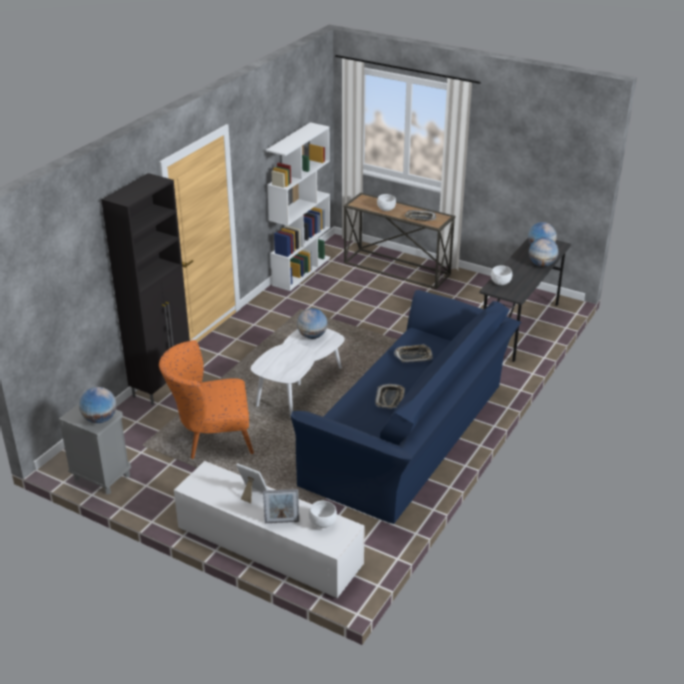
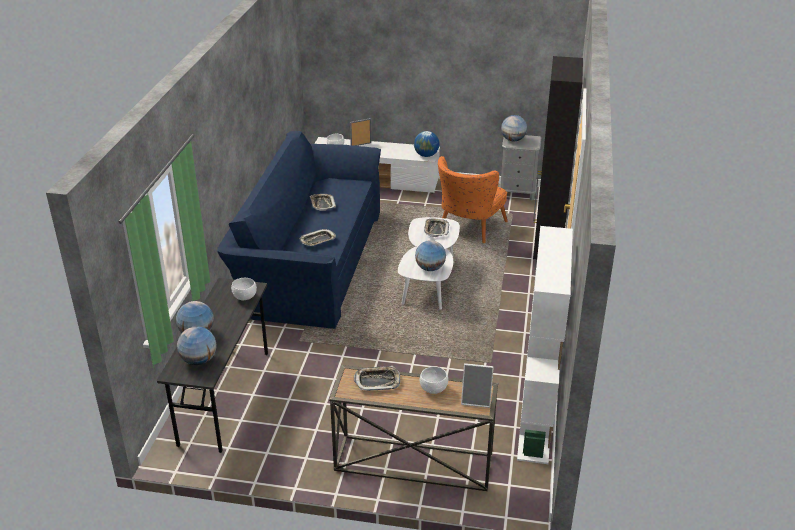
camera: 160 degrees right, 0 degrees up
orange armchair [159,340,254,459] -> orange armchair turned 150 degrees clockwise [438,156,508,243]
picture frame [236,463,268,503] -> picture frame moved to [461,363,494,408]
none -> globe [414,131,440,157]
none -> tray [424,218,449,237]

